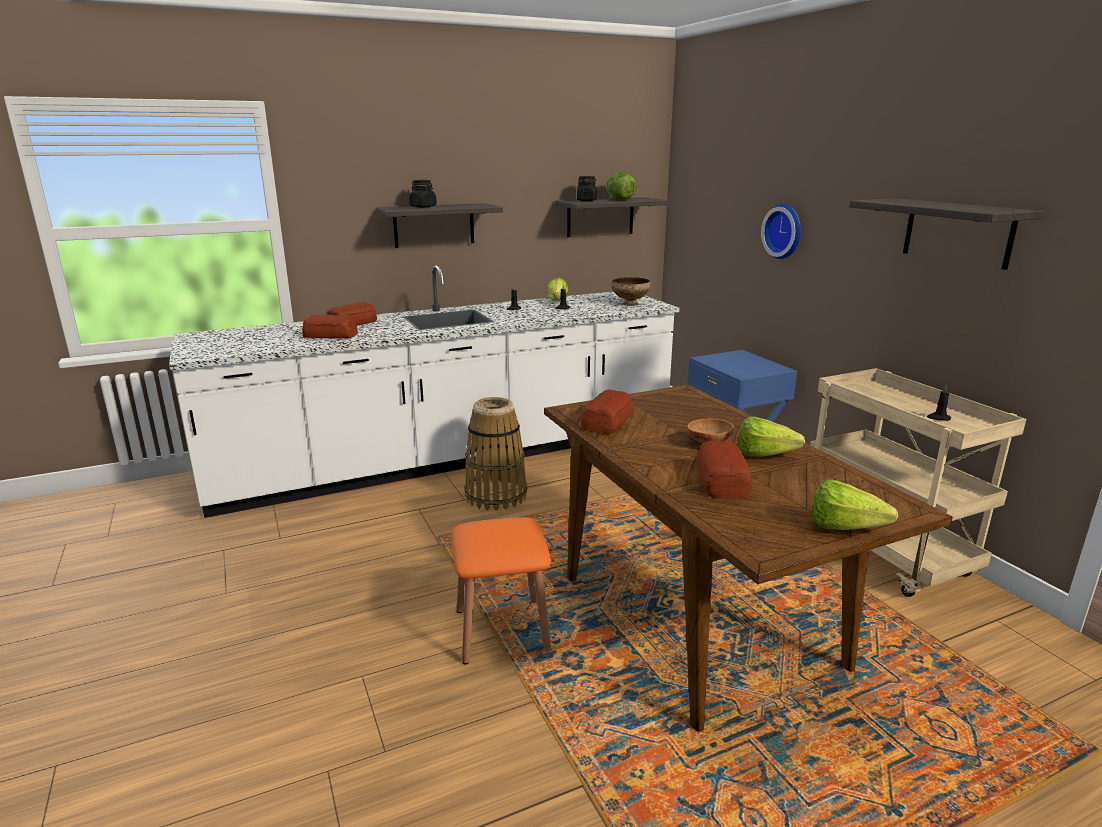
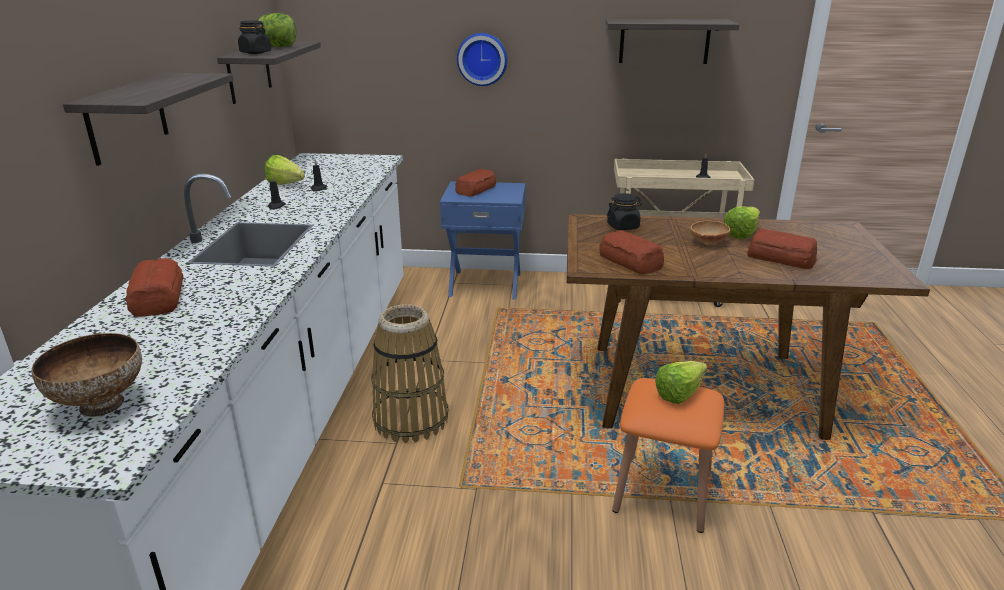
camera: 60 degrees left, 5 degrees up
bread [302,315,358,338] -> bread moved to [455,169,496,196]
black jar [409,180,437,208] -> black jar moved to [607,193,643,230]
bowl [611,277,651,306] -> bowl moved to [32,333,142,417]
lettuce [812,479,898,530] -> lettuce moved to [655,361,707,404]

